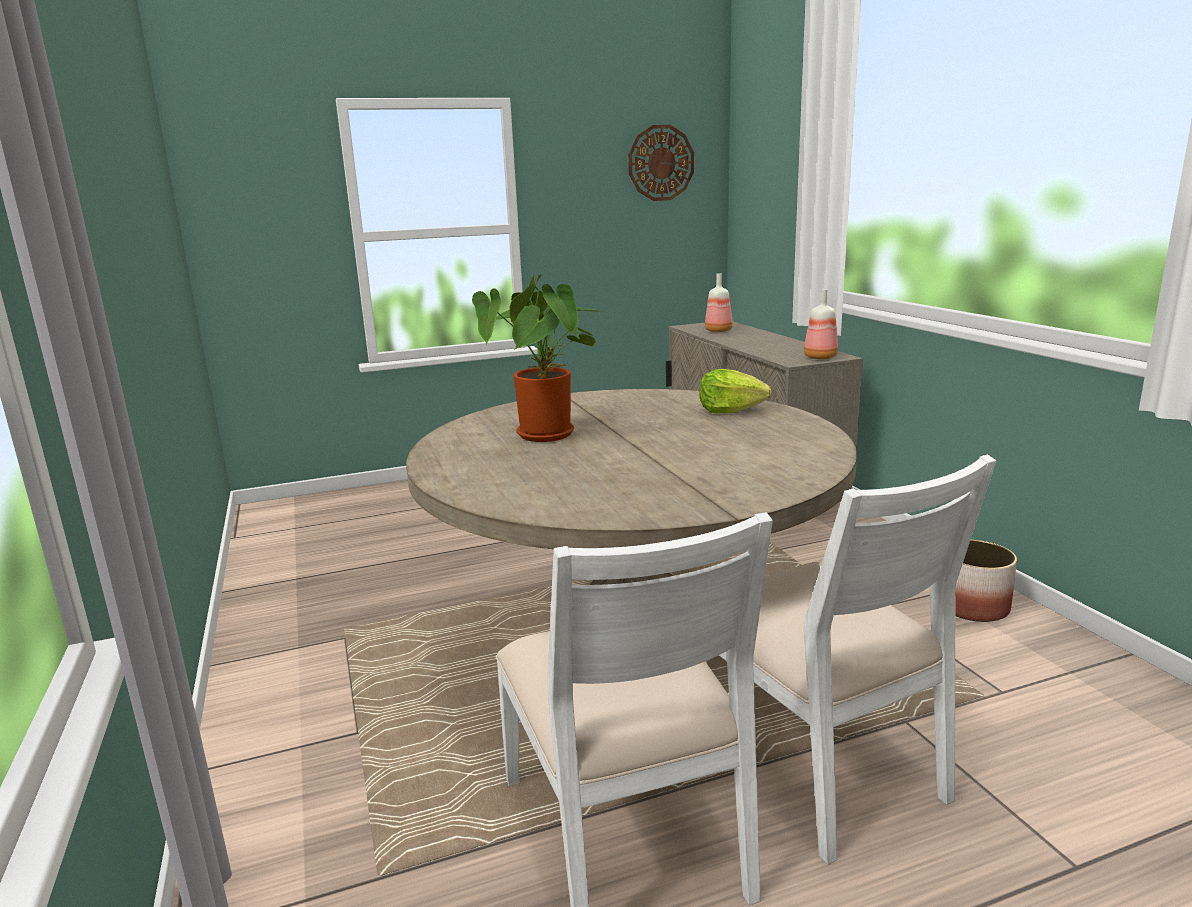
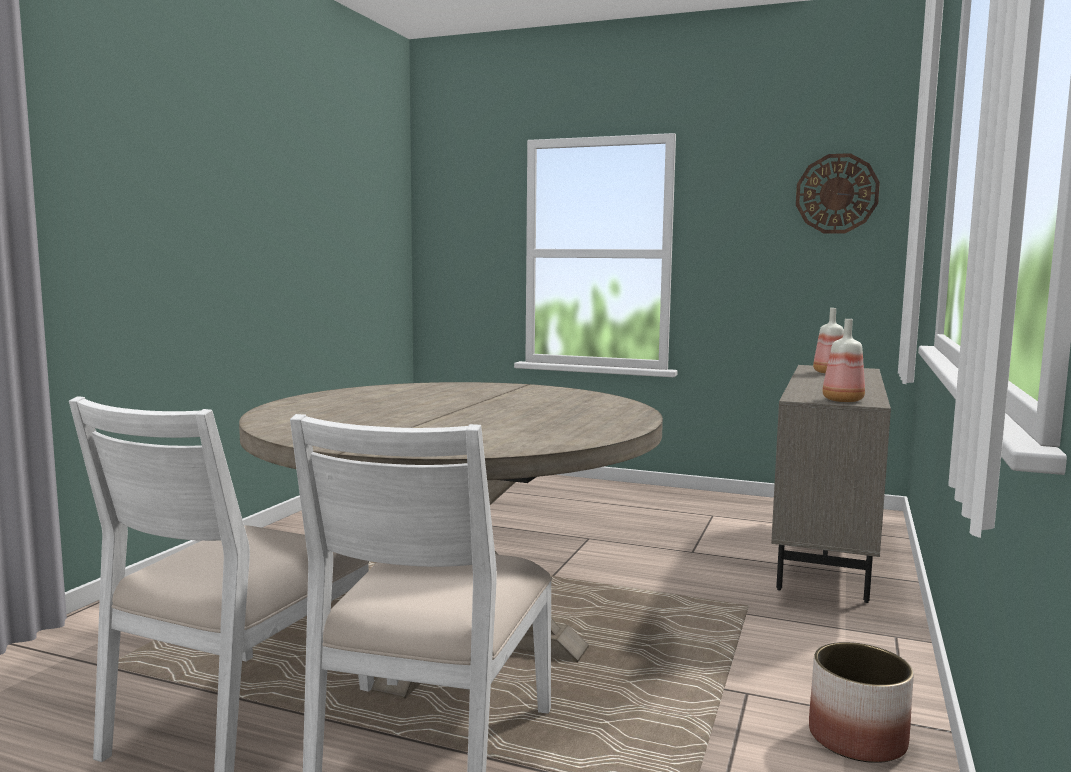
camera: 40 degrees right, 10 degrees down
potted plant [472,274,601,442] -> none
lettuce [699,369,772,413] -> none

